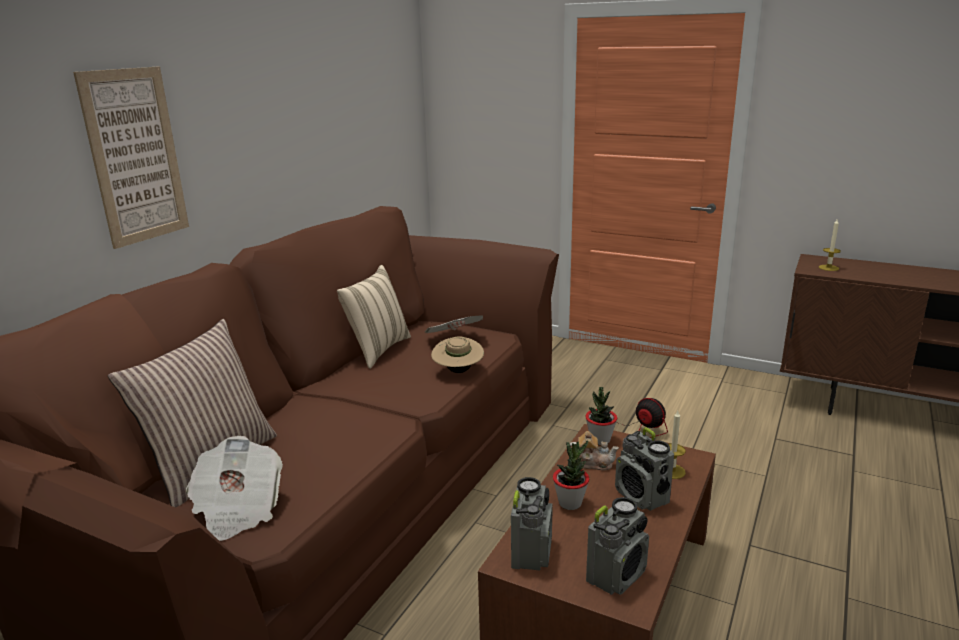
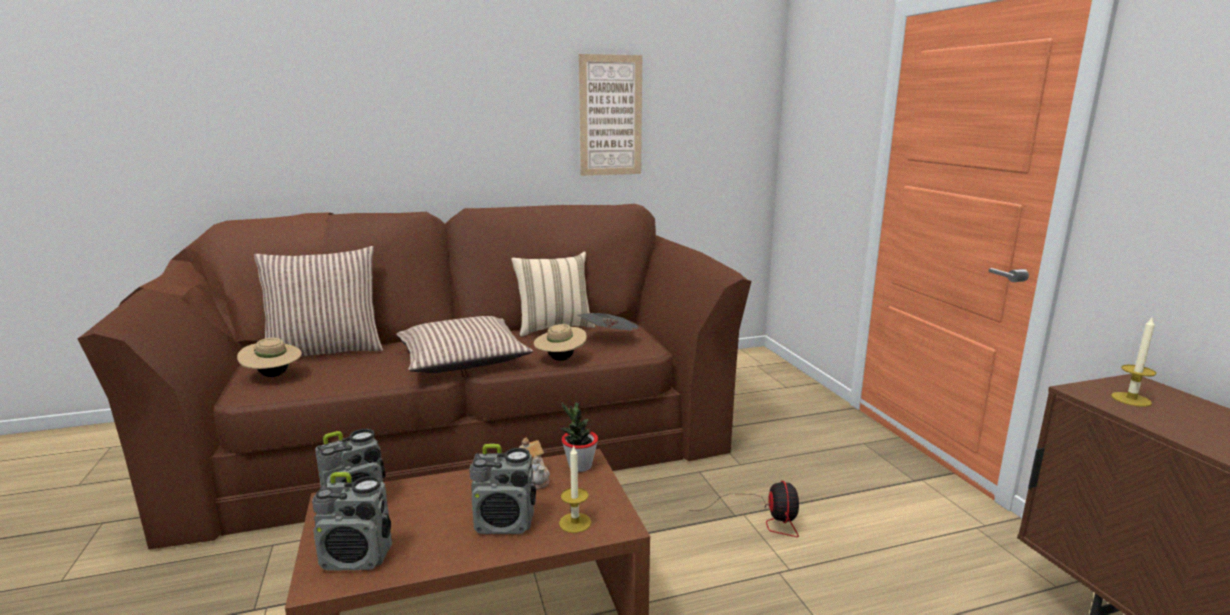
camera: 45 degrees right, 5 degrees down
picture [73,67,189,249] -> picture moved to [579,54,642,176]
newspaper [186,436,283,541] -> beige hat [237,338,302,377]
potted plant [553,440,589,510] -> none
radio [615,427,674,511] -> radio turned 105 degrees counterclockwise [469,444,536,534]
none -> pillow [396,316,533,373]

